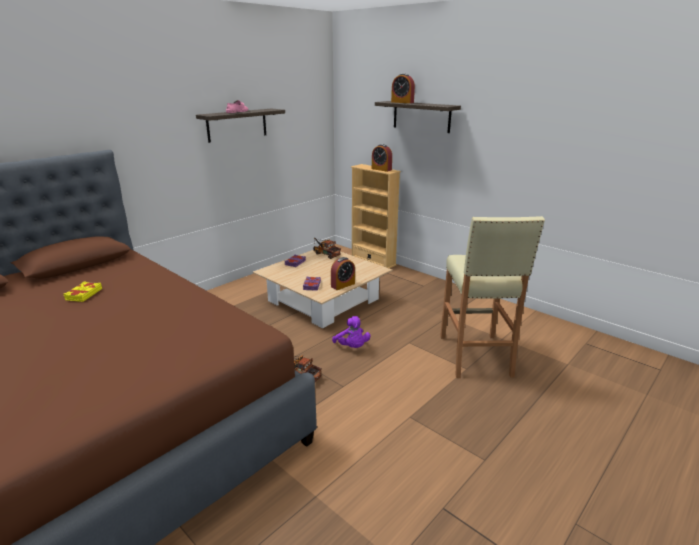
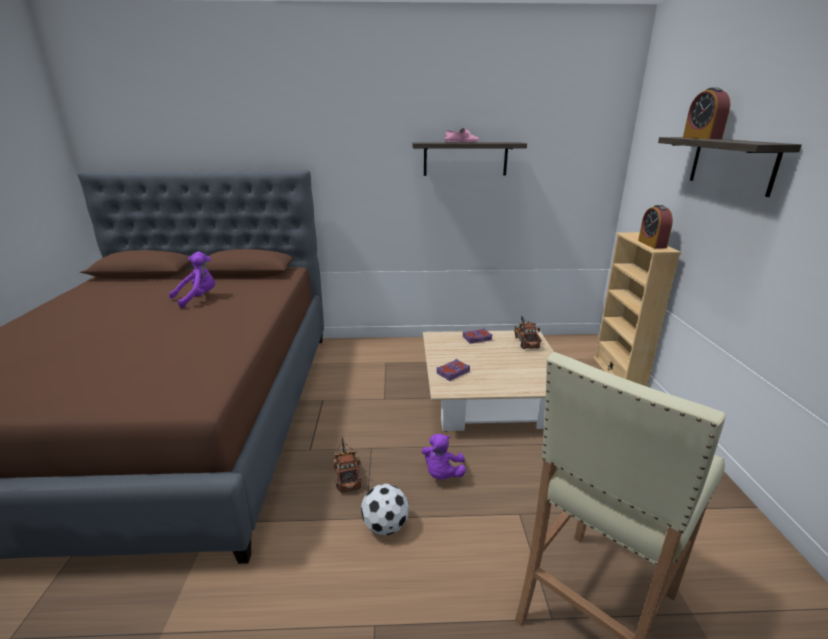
camera: 45 degrees right, 0 degrees up
yellow book [63,282,102,302] -> purple plush toy [169,252,215,308]
alarm clock [331,257,355,290] -> none
none -> football [361,484,409,535]

